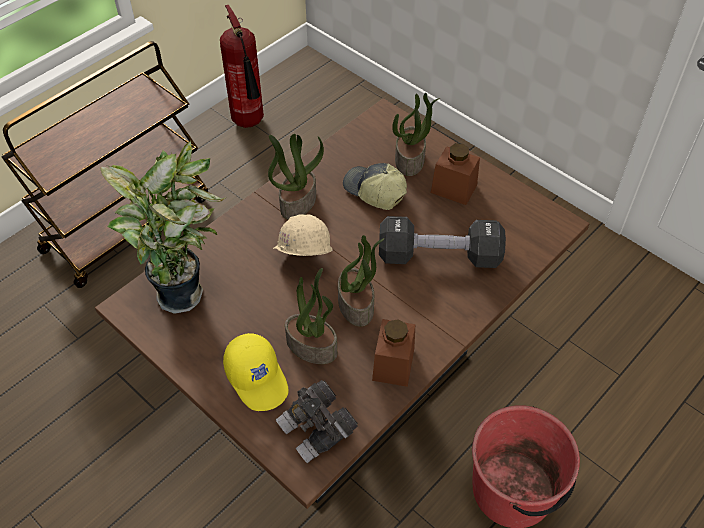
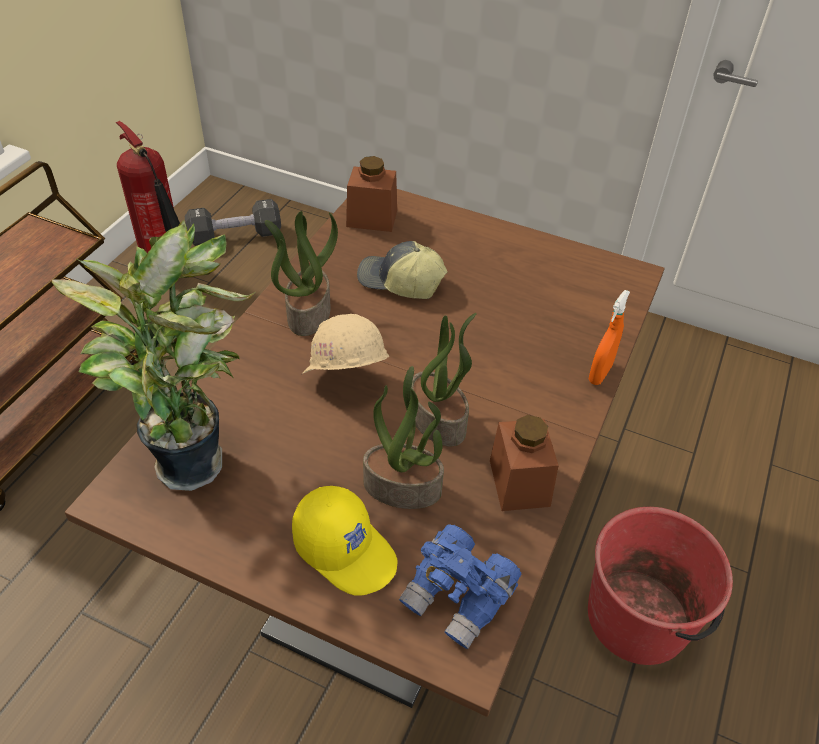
camera: 20 degrees left, 5 degrees down
grey binoculars [276,380,358,464] -> blue binoculars [399,524,521,649]
black dumbbell [379,216,506,268] -> black dumbbell moved to [185,199,281,246]
potted plant [392,93,440,176] -> none
brown jar [431,143,480,205] -> brown jar moved to [346,156,397,232]
none -> orange spray bottle [589,290,630,385]

